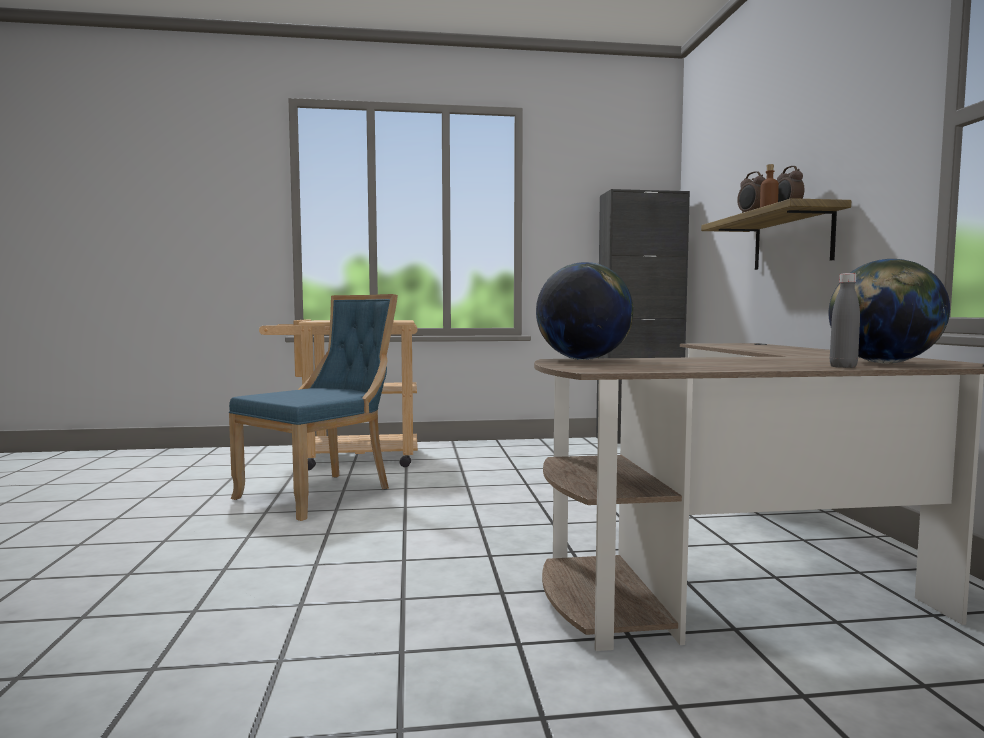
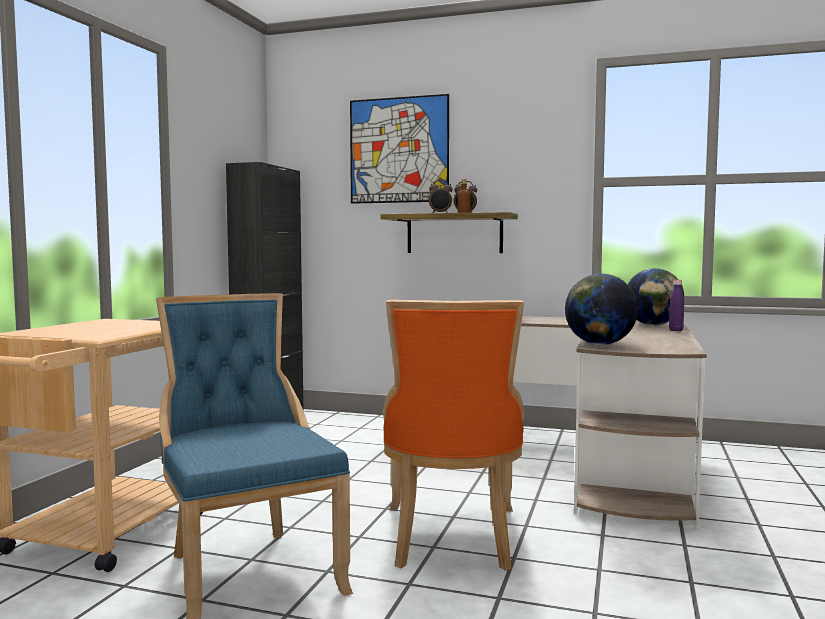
camera: 65 degrees left, 0 degrees up
grey bottle [830,273,860,368] -> purple bottle [669,280,684,331]
none -> picture [350,94,449,204]
none -> orange chair [383,300,524,571]

